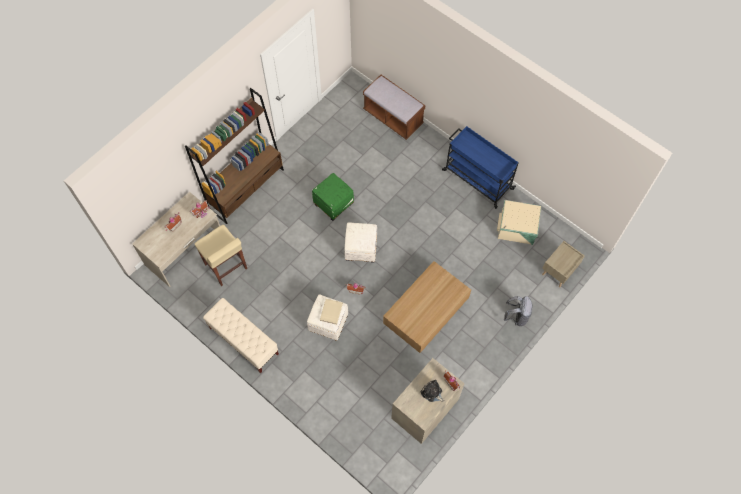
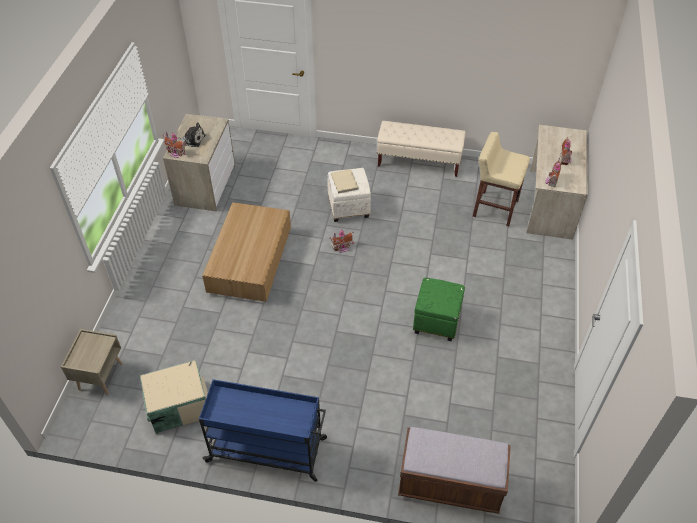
camera: 150 degrees right, 15 degrees down
brown bookcase [185,88,284,224] -> none
white ottoman [344,222,377,262] -> none
grey backpack [504,296,533,326] -> none

